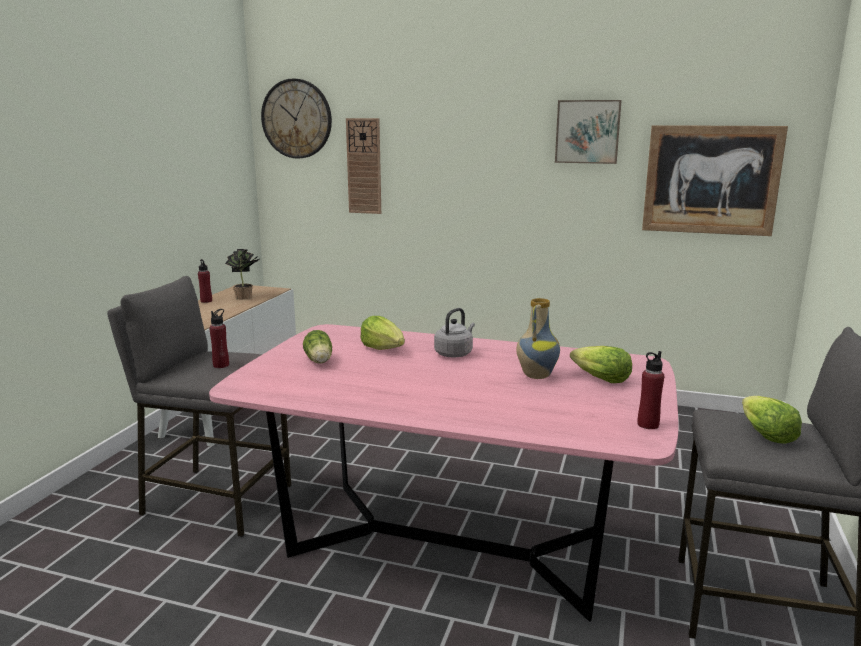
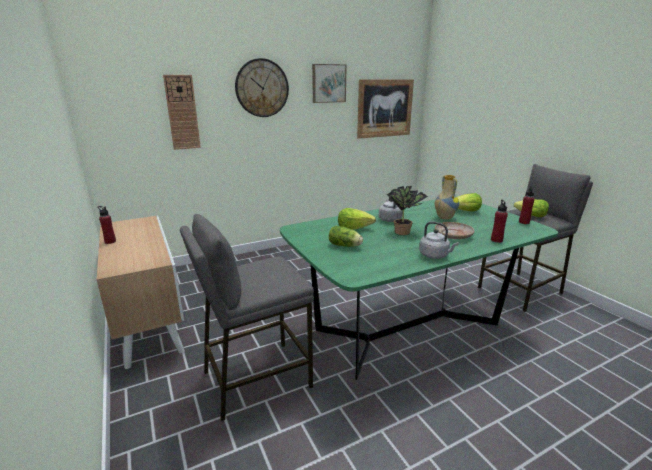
camera: 45 degrees left, 5 degrees up
red bottle [209,309,229,368] -> red bottle moved to [491,200,508,243]
pink dining table [209,324,679,622] -> green dining table [280,200,558,380]
potted plant [225,249,260,299] -> potted plant moved to [387,186,428,235]
wall clock [261,79,332,159] -> wall clock moved to [235,58,289,117]
none -> grey kettle [419,221,459,259]
none -> beige plate [435,222,474,239]

